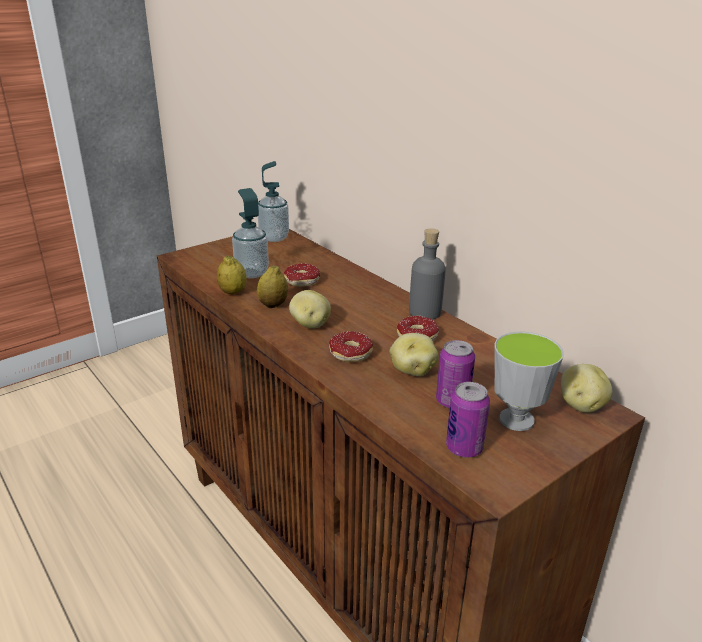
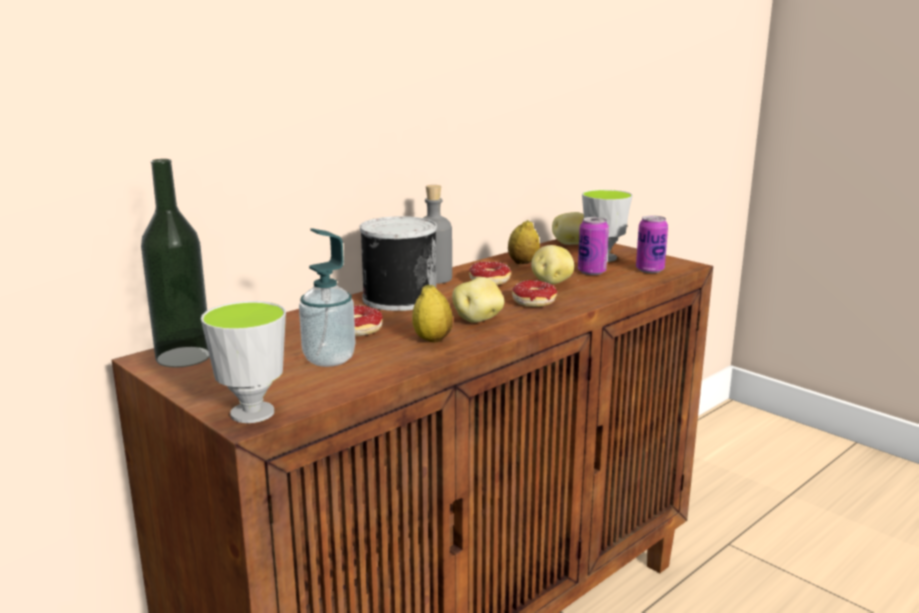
camera: 95 degrees left, 10 degrees down
lemon [217,256,247,294] -> lemon moved to [508,220,540,264]
soap dispenser [258,161,289,242] -> bottle [141,159,210,368]
none -> cup [201,301,286,423]
none -> can [360,216,437,311]

